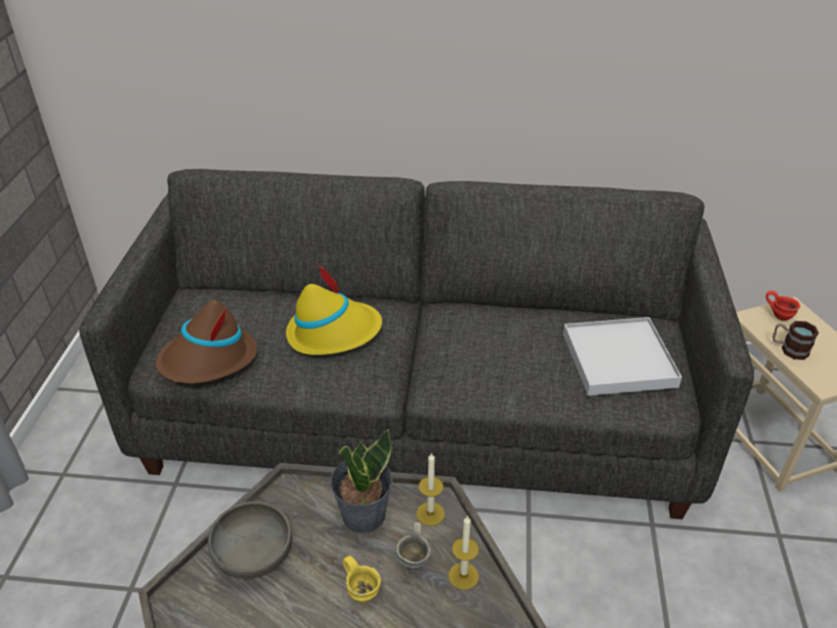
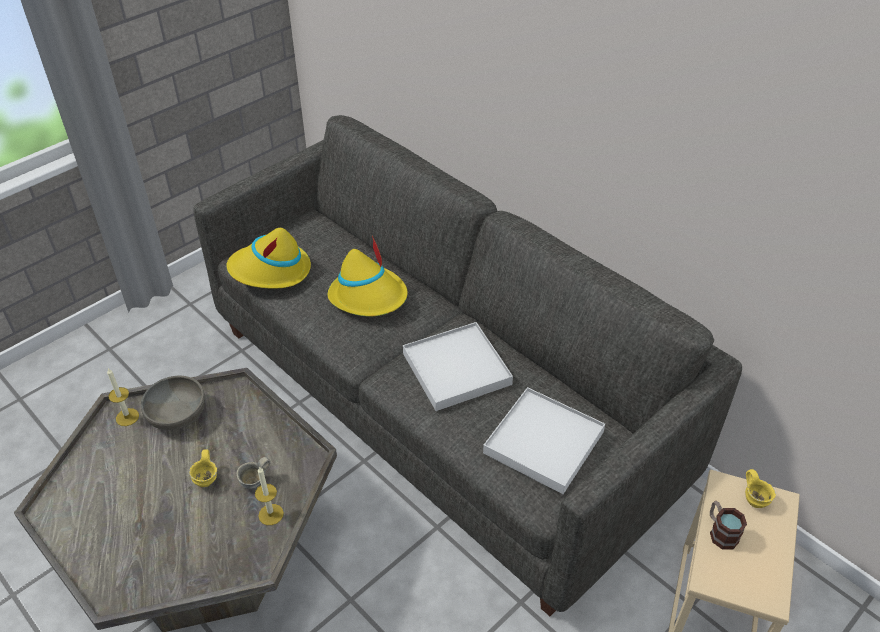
camera: 40 degrees right, 5 degrees up
brown hat [156,300,257,384] -> yellow hat [226,228,311,288]
potted plant [330,429,392,533] -> none
candle [416,453,445,526] -> candle moved to [107,368,139,426]
red mug [766,291,800,321] -> yellow mug [745,469,776,508]
none -> white tray [403,322,513,411]

